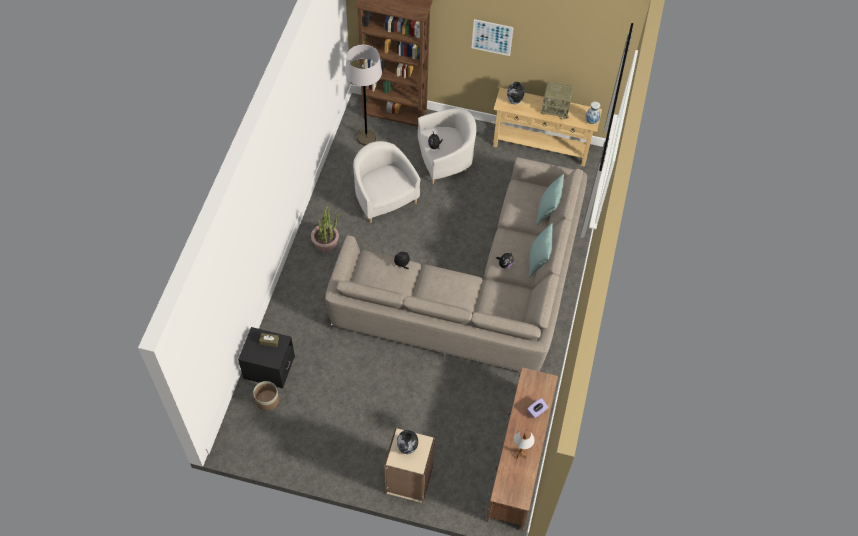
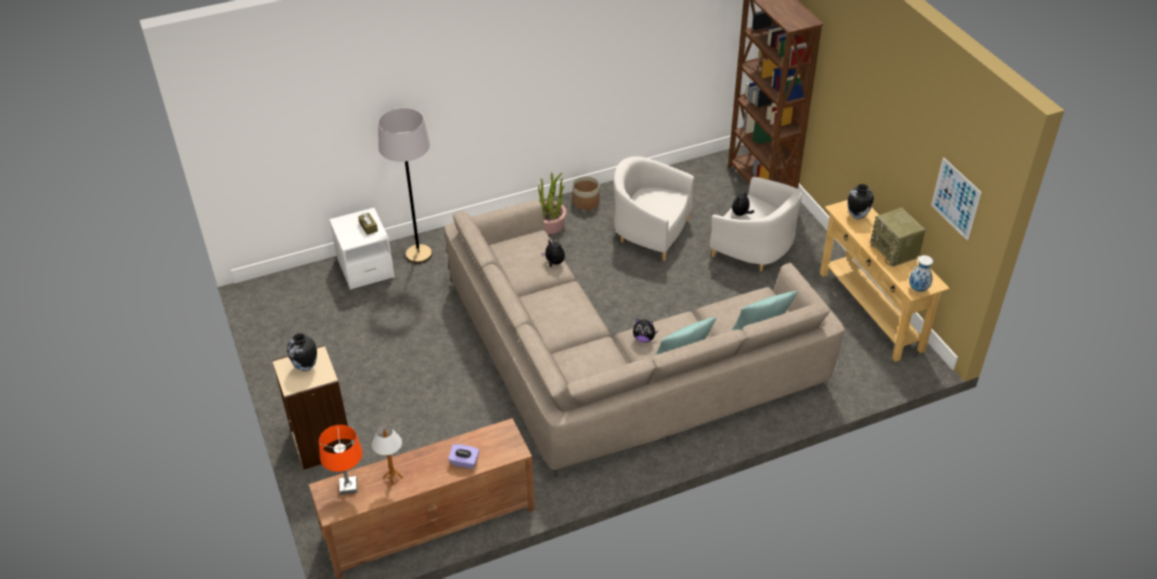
camera: 55 degrees right, 15 degrees down
black nightstand [238,327,295,388] -> white nightstand [329,208,395,290]
planter [253,381,279,411] -> planter moved to [573,176,600,210]
grey floor lamp [345,45,382,146] -> grey floor lamp moved to [378,108,432,264]
white armchair [353,141,420,223] -> white armchair turned 90 degrees counterclockwise [614,156,694,261]
picture [472,19,514,56] -> picture moved to [931,157,982,241]
none -> orange table lamp [319,425,363,495]

